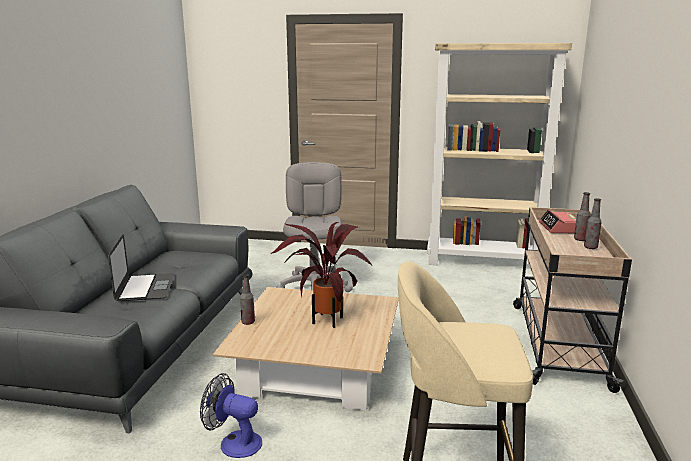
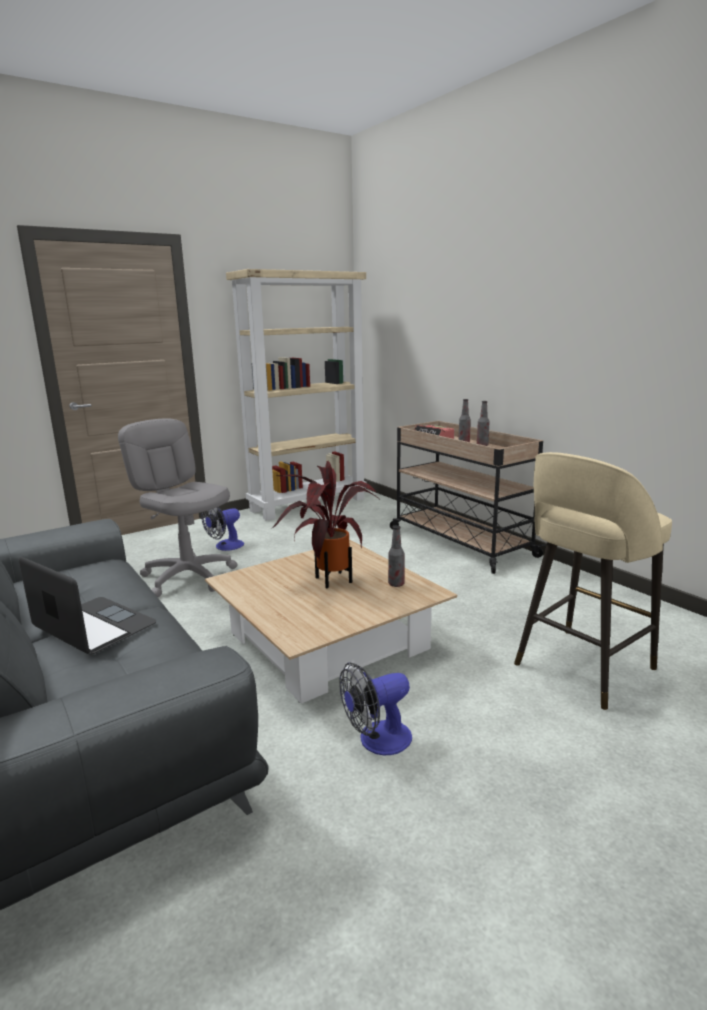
camera: 45 degrees left, 0 degrees up
bottle [240,274,255,325] -> bottle moved to [388,525,404,587]
none -> fan [201,507,244,551]

